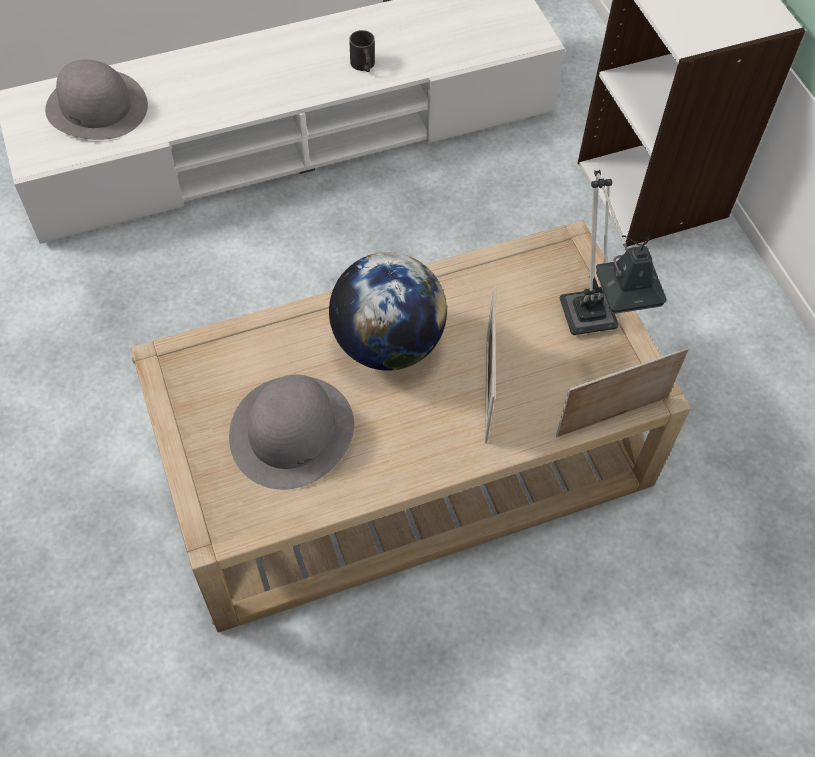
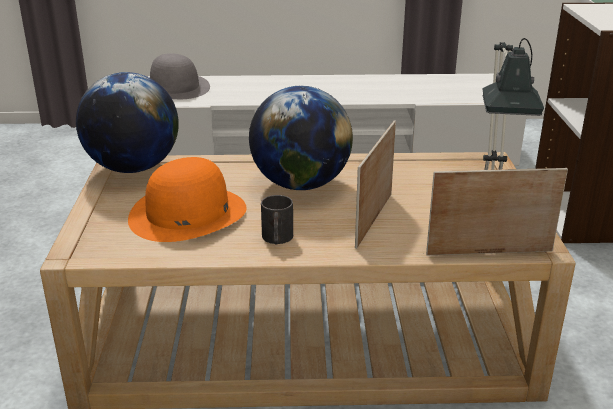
camera: 20 degrees right, 30 degrees down
grey hat [229,374,354,490] -> orange hat [128,157,247,242]
black mug [349,30,375,72] -> black mug moved to [261,195,293,244]
none -> globe [76,72,179,173]

